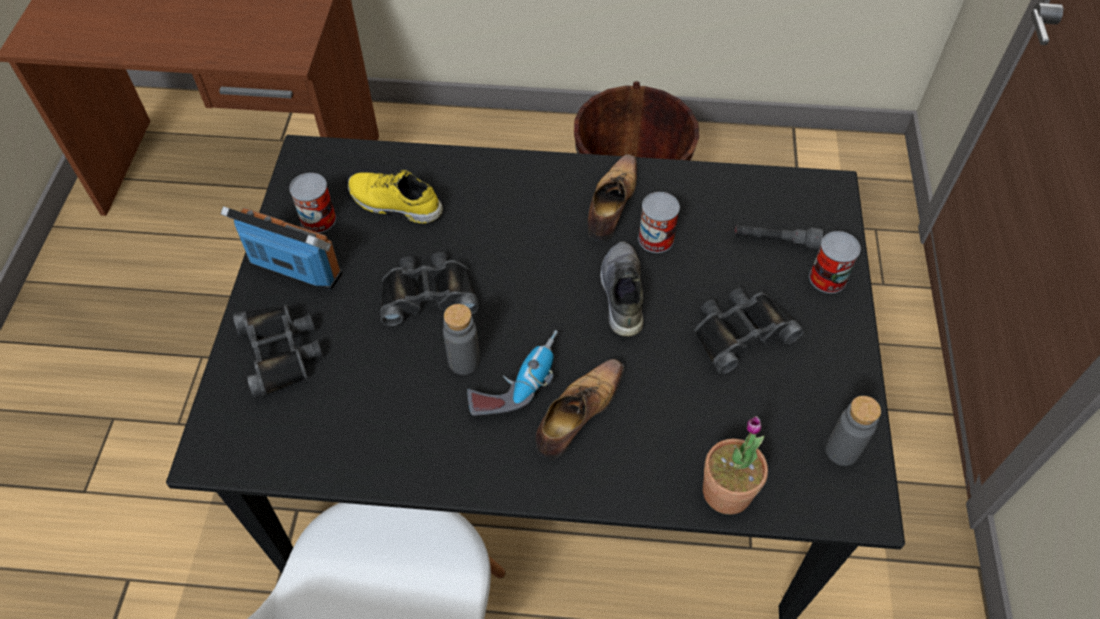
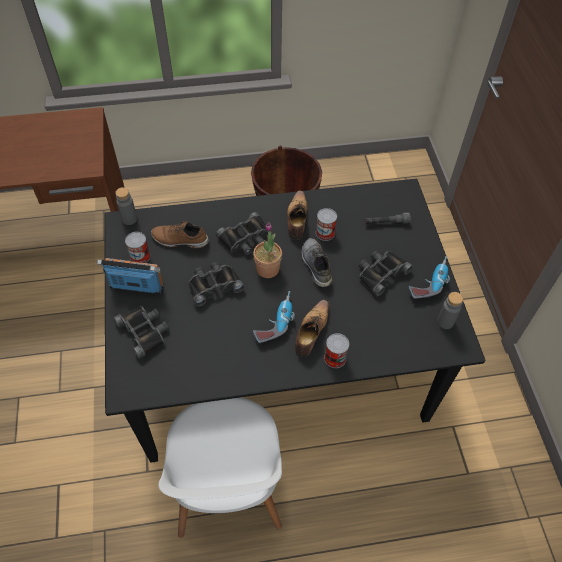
camera: 15 degrees left, 0 degrees up
yellow shoe [348,170,443,224] -> brown shoe [151,221,209,249]
grey bottle [443,304,480,375] -> grey bottle moved to [115,187,137,225]
potted plant [703,416,768,515] -> potted plant moved to [253,222,282,278]
can [809,231,861,293] -> can moved to [324,333,349,368]
none -> black binoculars [216,212,268,255]
none -> power drill [409,256,450,299]

